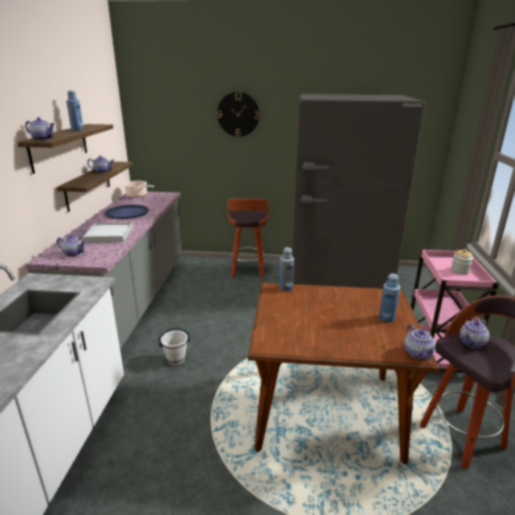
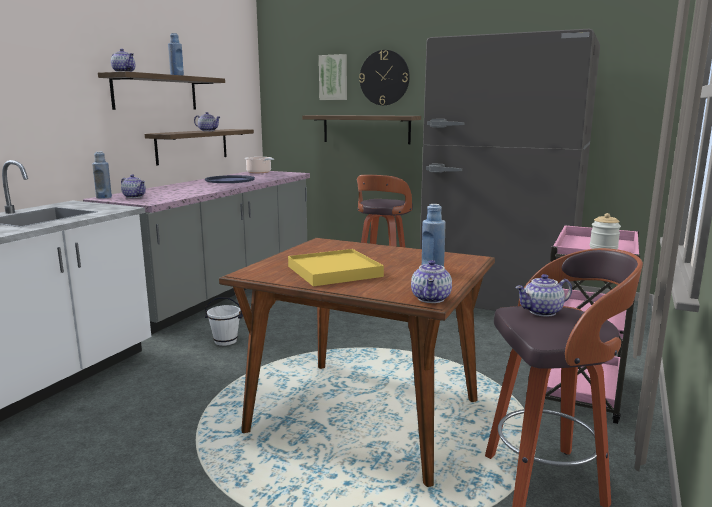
camera: 20 degrees right, 10 degrees down
white tray [82,223,133,242] -> none
blue bottle [279,247,294,291] -> blue bottle moved to [92,152,112,199]
none -> yellow tray [288,249,384,286]
none -> shelf [302,115,421,144]
none -> picture [319,54,347,100]

